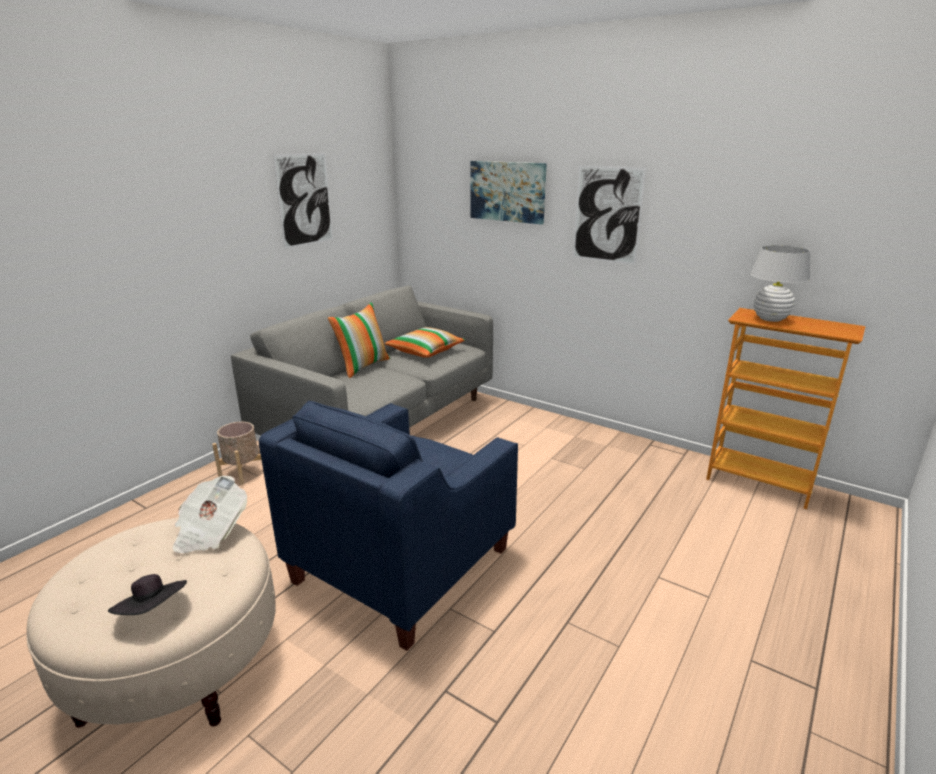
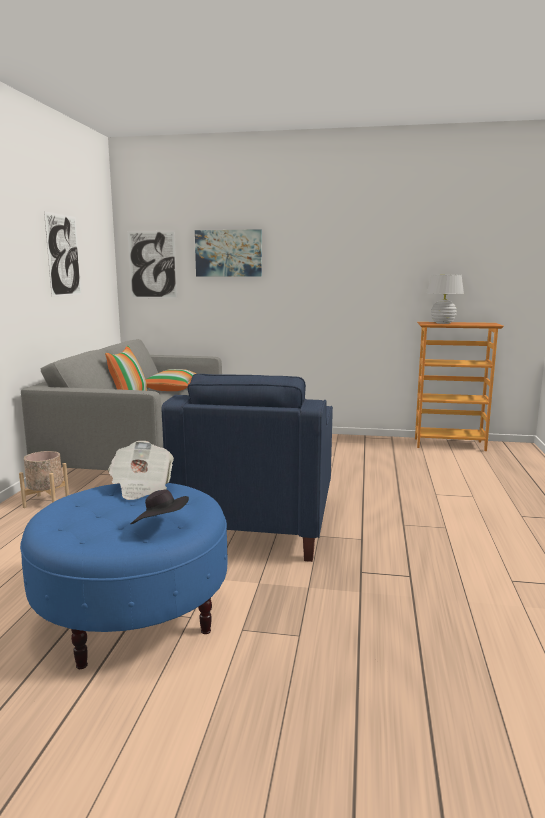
camera: 25 degrees left, 10 degrees down
beige ottoman [27,518,275,728] -> blue ottoman [20,483,228,669]
picture [573,165,646,265] -> picture moved to [127,230,177,298]

